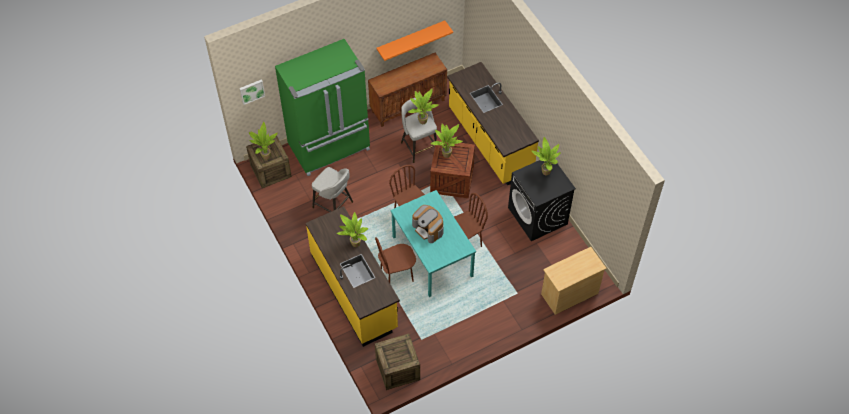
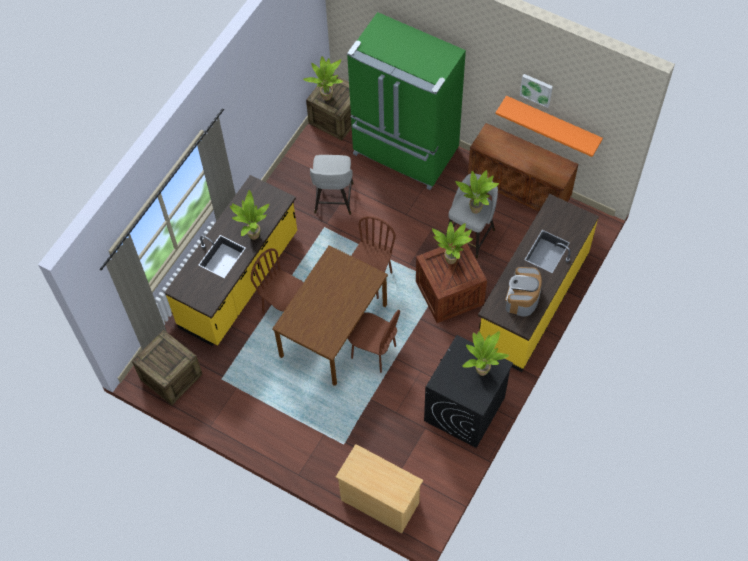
camera: 60 degrees right, 5 degrees up
picture [240,79,265,105] -> picture moved to [520,74,553,108]
turquoise dining table [390,190,476,297] -> brown dining table [272,245,388,386]
coffee machine [412,205,444,243] -> coffee machine moved to [505,267,542,317]

